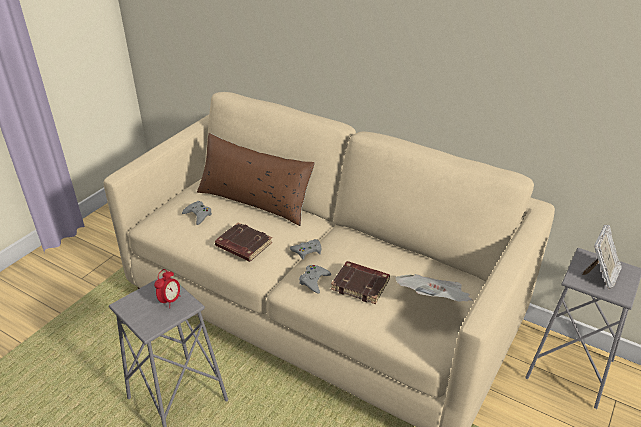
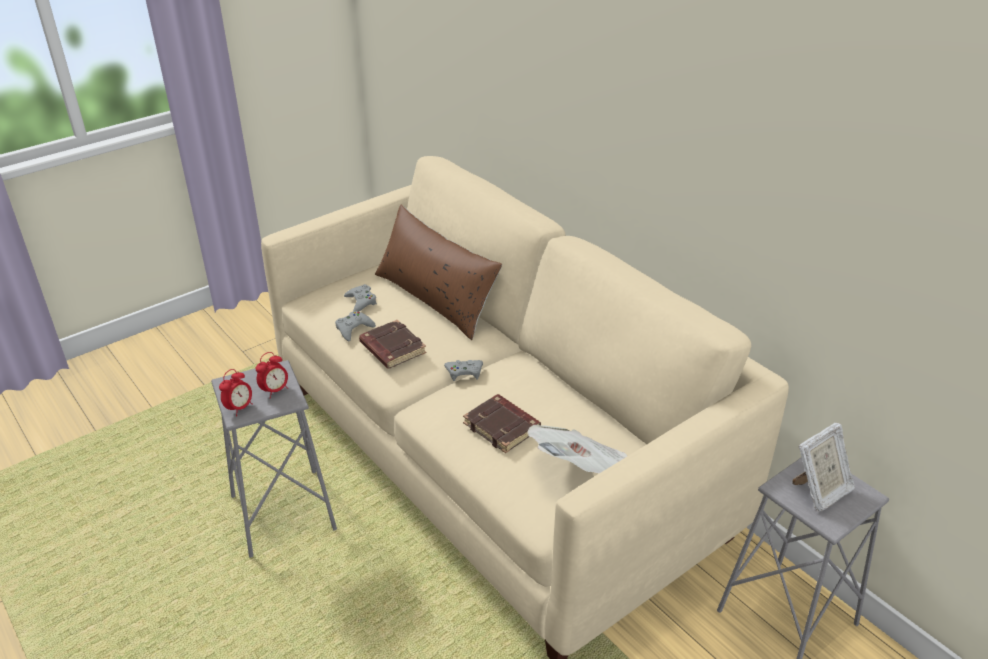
camera: 20 degrees right, 0 degrees up
grey game controller [299,265,331,294] -> grey game controller moved to [335,311,376,341]
none -> alarm clock [219,369,253,416]

